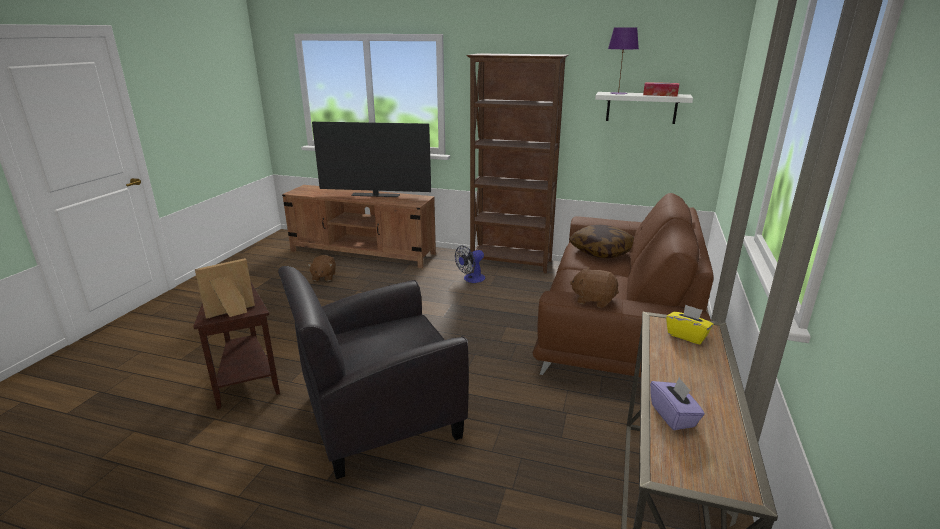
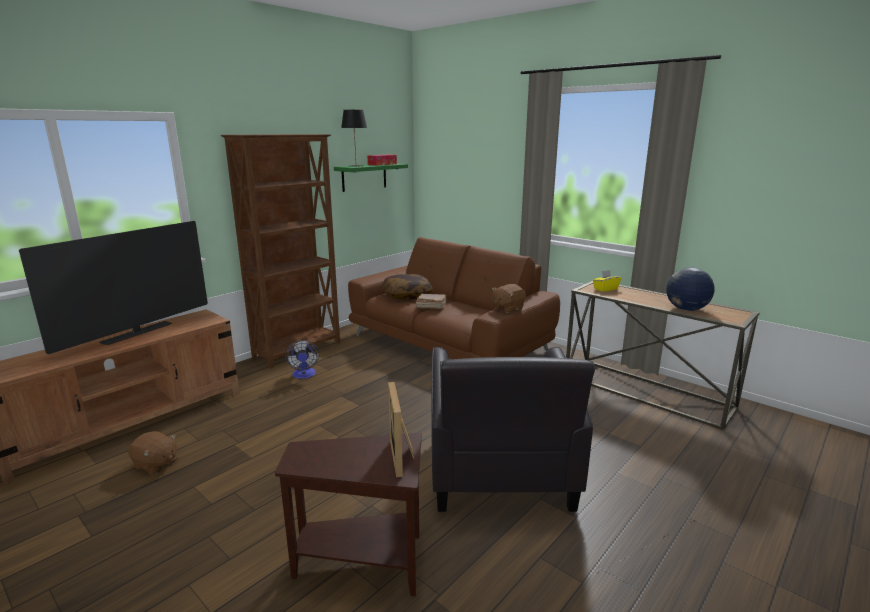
camera: 65 degrees left, 5 degrees down
white shelf [595,92,693,124] -> green shelf [334,163,408,192]
purple table lamp [608,27,639,94] -> black table lamp [341,110,367,167]
purple tissue box [650,377,705,430] -> globe [666,268,715,311]
none -> brown book [416,294,446,309]

